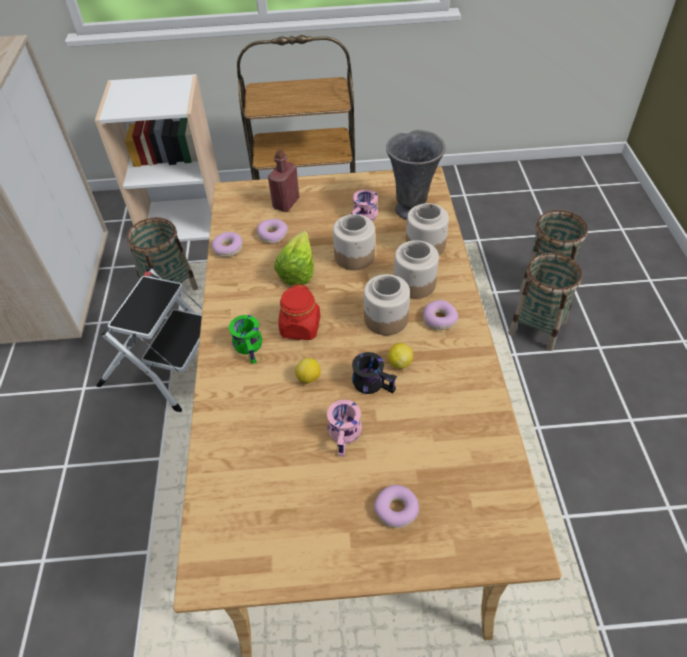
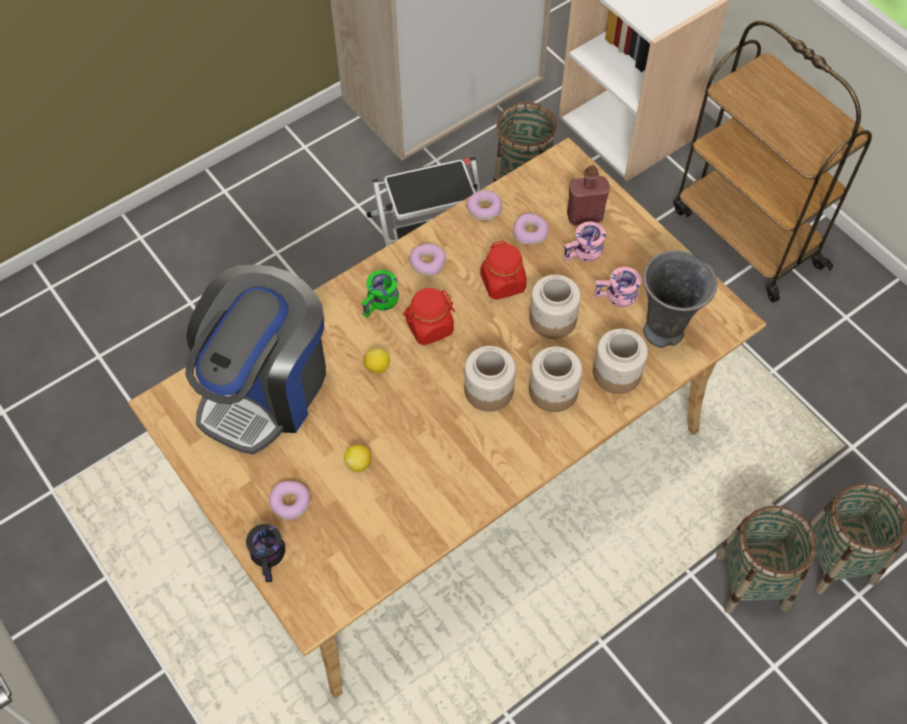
camera: 55 degrees right, 10 degrees up
lettuce [274,231,314,286] -> red jar [480,240,527,300]
pink mug [327,400,362,457] -> pink mug moved to [563,221,606,262]
black mug [352,352,397,394] -> black mug moved to [246,524,285,582]
lemon [388,343,413,369] -> lemon moved to [344,445,372,472]
donut [423,300,458,330] -> donut moved to [409,243,446,276]
none -> coffee machine [185,265,326,454]

